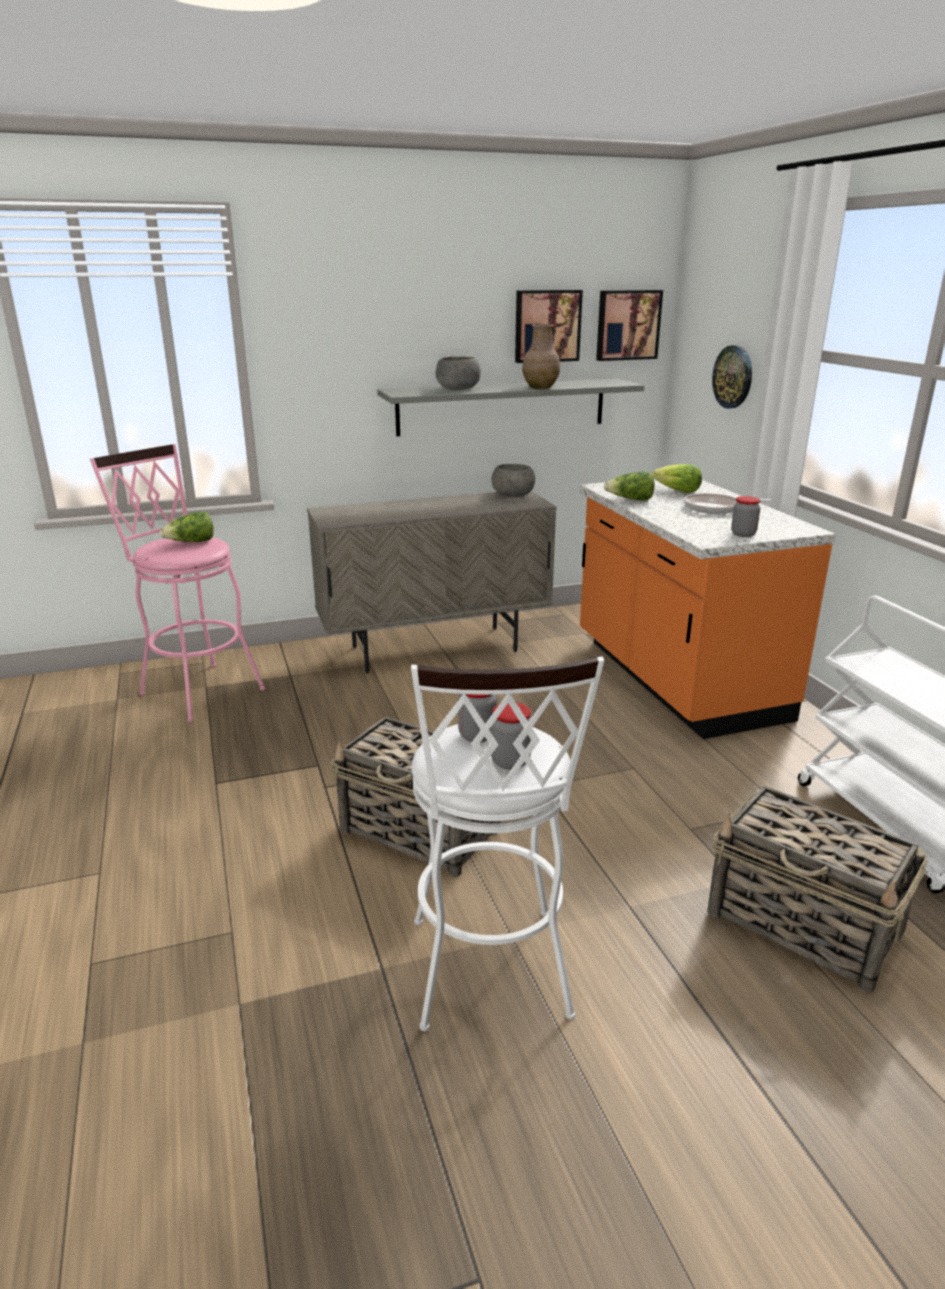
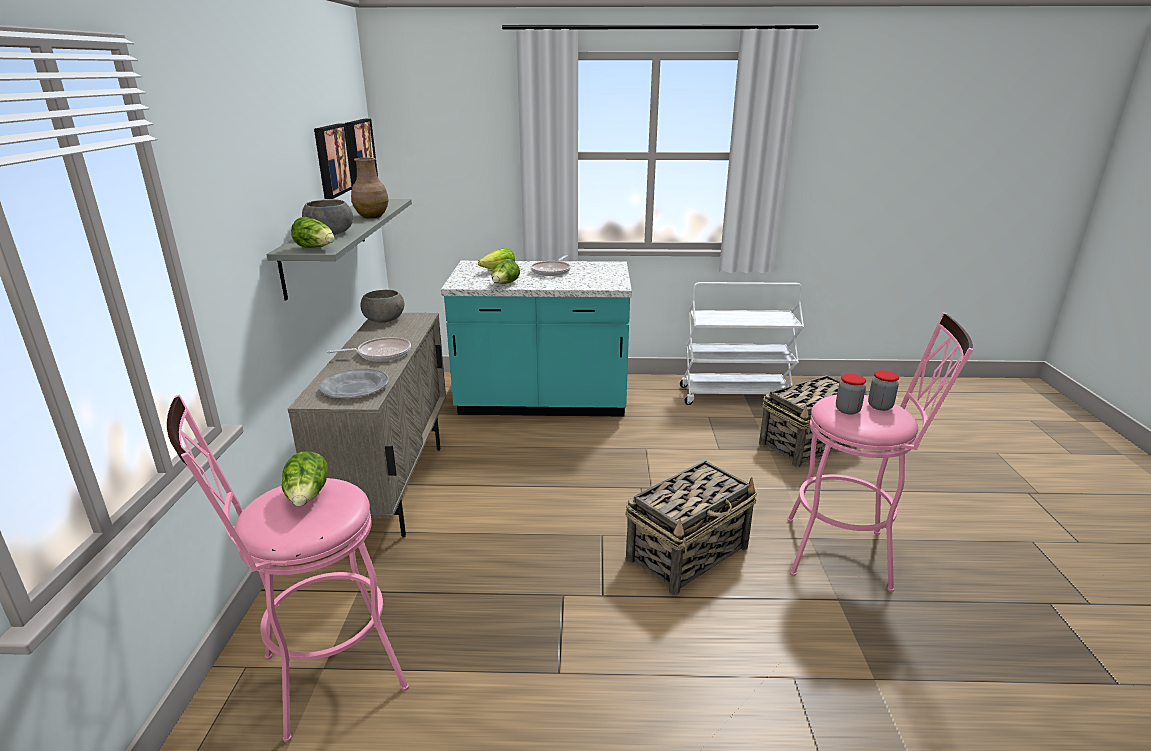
camera: 70 degrees left, 0 degrees up
white stool [411,657,604,1031] -> pink stool [787,312,973,592]
orange counter [580,479,836,739] -> turquoise counter [441,261,632,417]
wall clock [712,345,752,409] -> none
jar [731,496,761,537] -> none
none -> lettuce [291,217,335,248]
none -> grey plate [319,369,389,398]
none -> frying pan [327,337,411,361]

